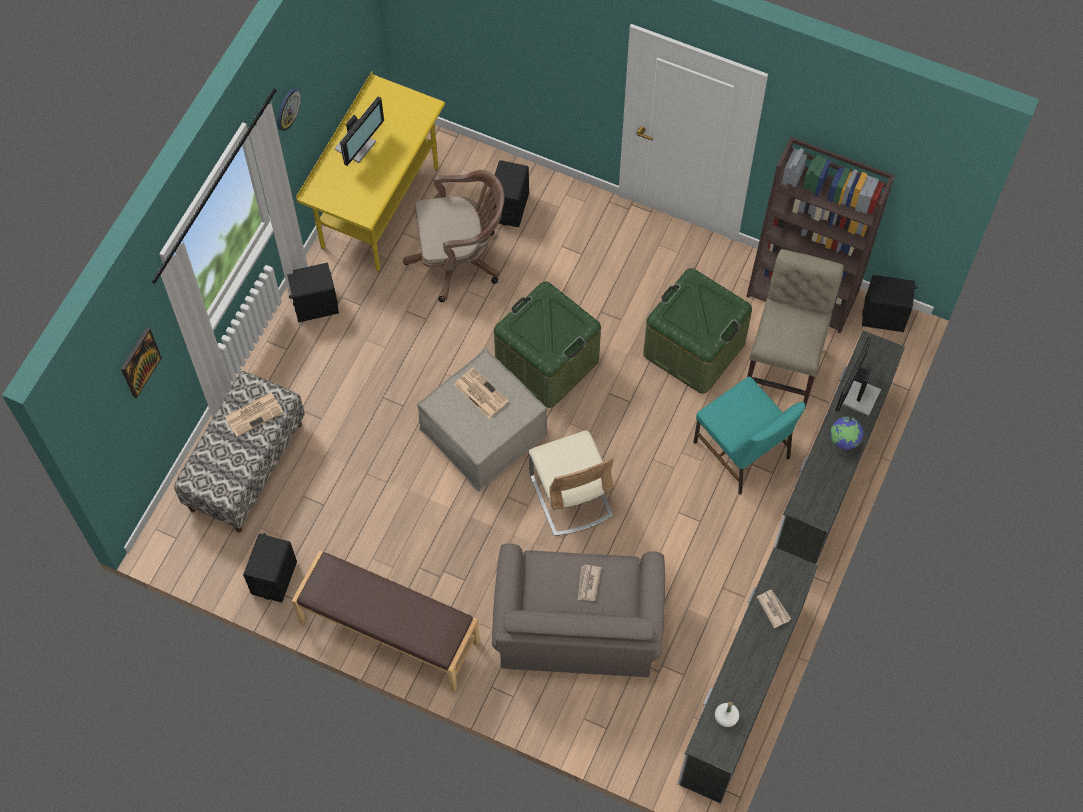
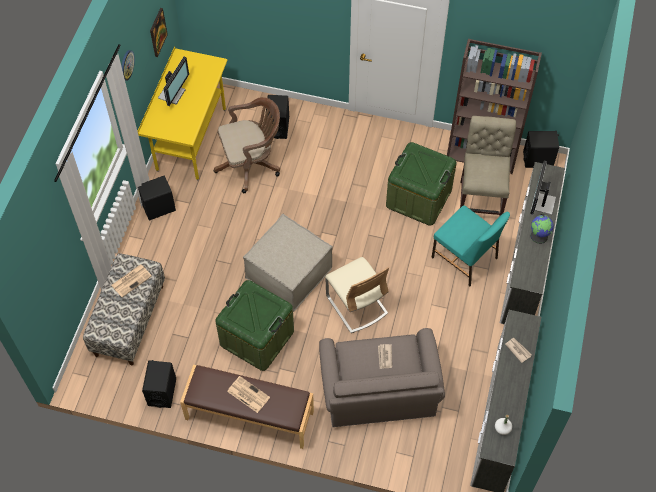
camera: 10 degrees left, 5 degrees down
picture [121,328,162,398] -> picture moved to [150,8,168,57]
newspaper [454,367,509,419] -> newspaper moved to [227,376,270,413]
green storage box [494,282,601,408] -> green storage box moved to [215,280,294,371]

